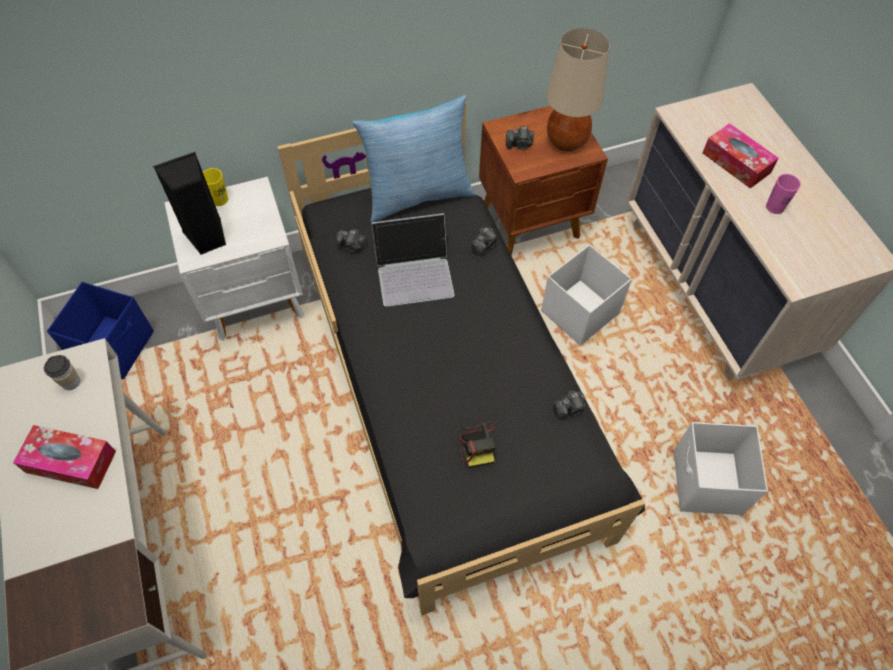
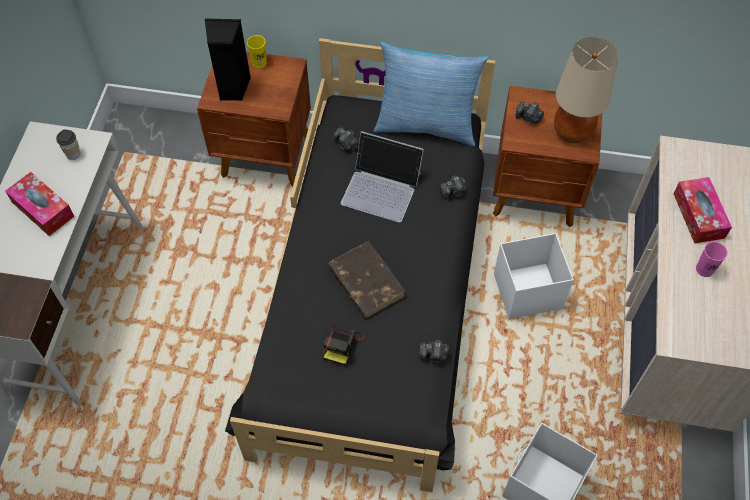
camera: 30 degrees right, 0 degrees up
blue storage box [47,282,154,379] -> none
white nightstand [164,177,305,341] -> brown nightstand [197,51,311,187]
none -> brown book [328,241,405,318]

